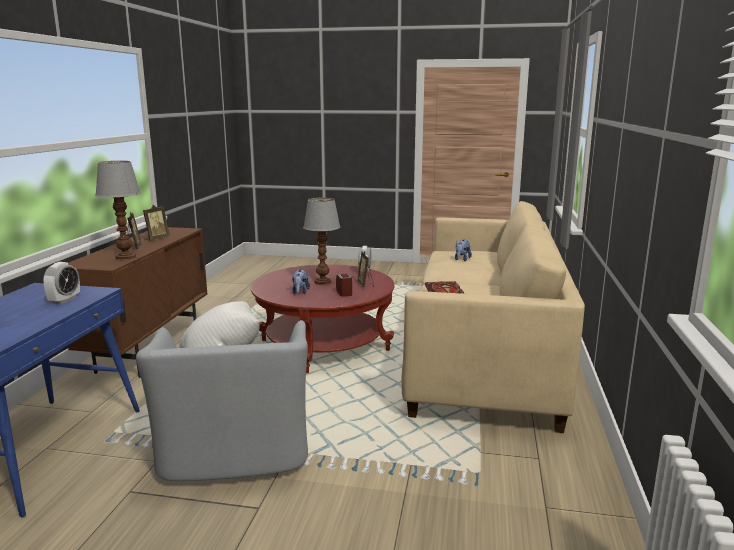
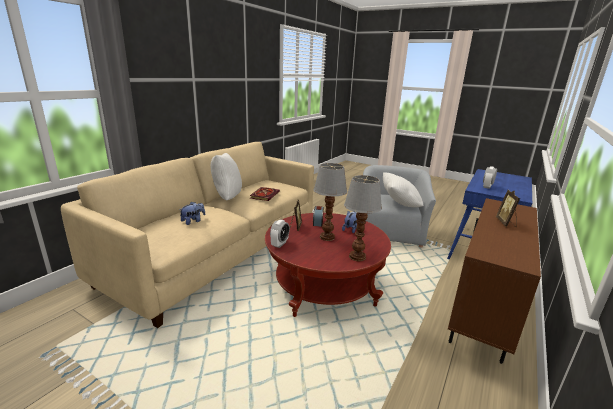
camera: 160 degrees left, 5 degrees up
table lamp [95,161,141,260] -> table lamp moved to [344,175,382,261]
picture frame [143,205,170,241] -> none
none -> white pillow [210,153,242,200]

